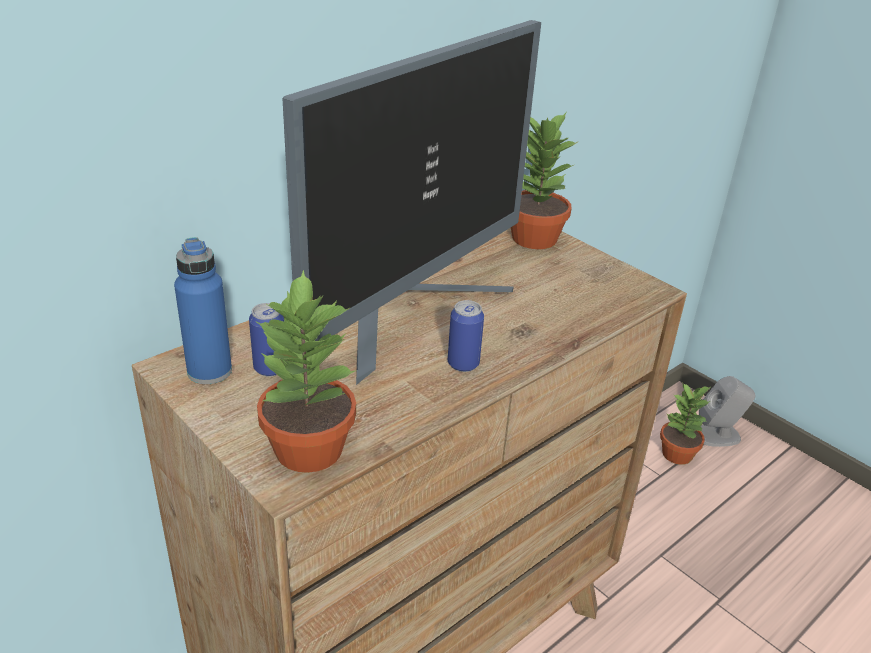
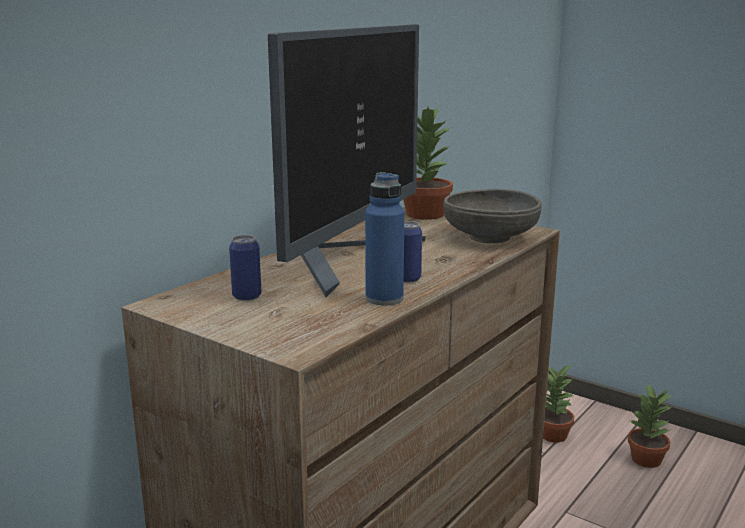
camera: 10 degrees left, 15 degrees down
blue bottle [174,237,232,384] -> blue bottle moved to [365,172,405,305]
potted plant [256,269,357,473] -> potted plant moved to [628,383,672,468]
grey speaker [699,376,755,447] -> none
none -> grey bowl [443,189,542,243]

